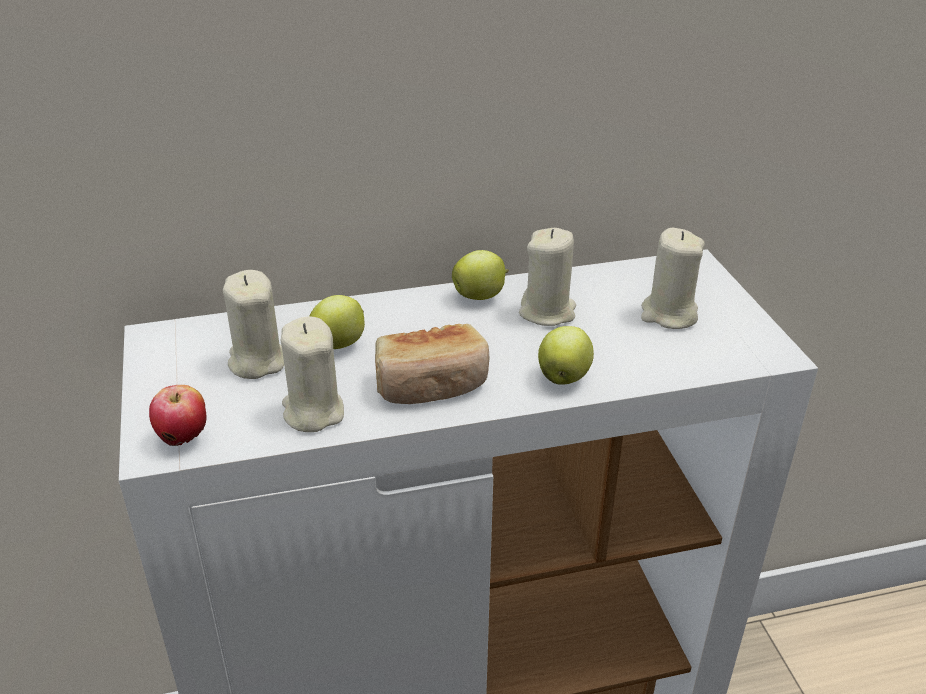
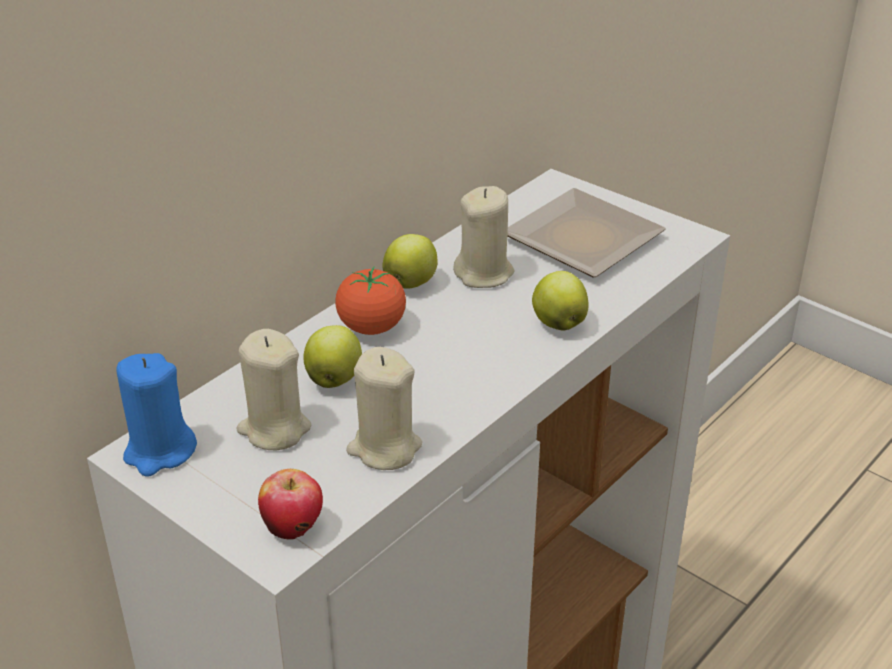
camera: 35 degrees left, 0 degrees up
bread [375,324,489,404] -> none
beige candle [641,228,705,329] -> plate [507,188,666,277]
none -> blue candle [116,353,197,477]
none -> tomato [335,266,406,335]

